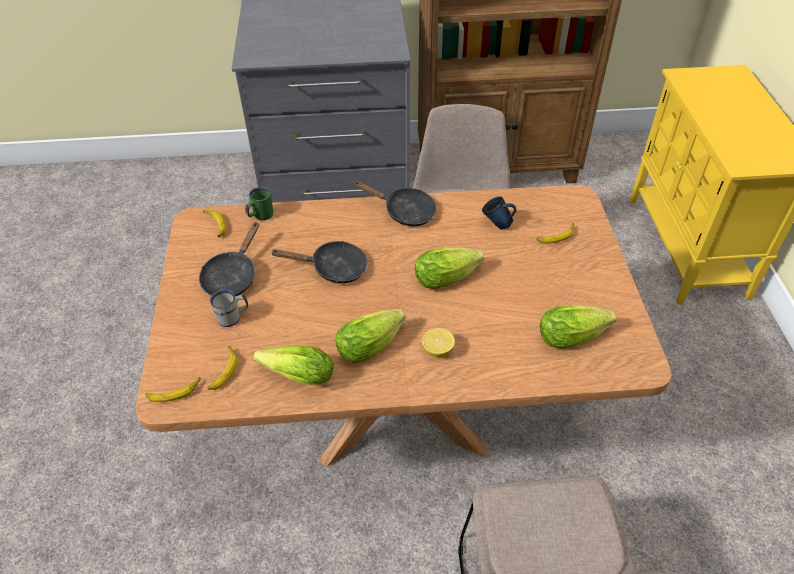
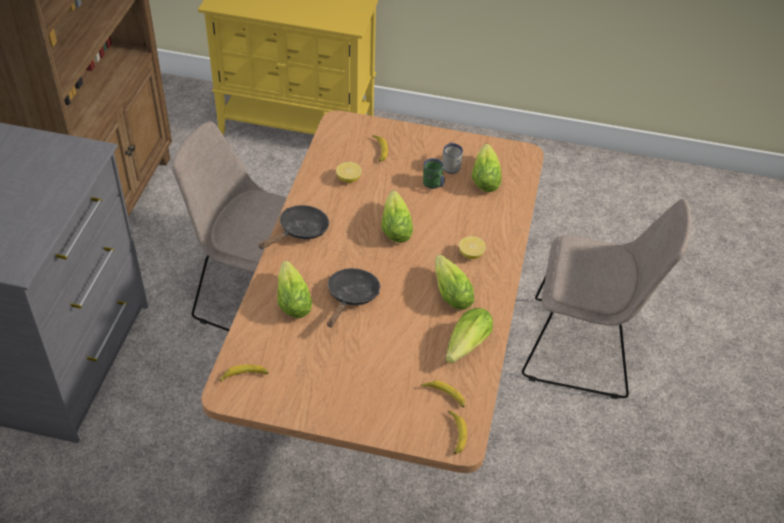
camera: 75 degrees left, 0 degrees up
black frying pan [199,222,259,296] -> none
white mug [210,289,248,327] -> white mug moved to [443,142,463,174]
green mug [245,187,273,220] -> green mug moved to [423,158,445,189]
blue mug [482,196,517,230] -> lemon [336,162,361,183]
none -> lettuce [277,261,312,318]

